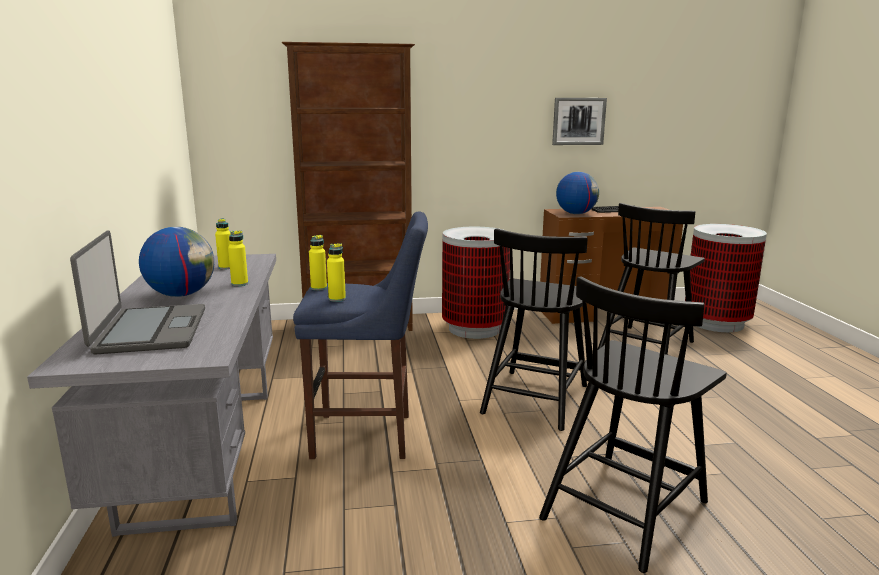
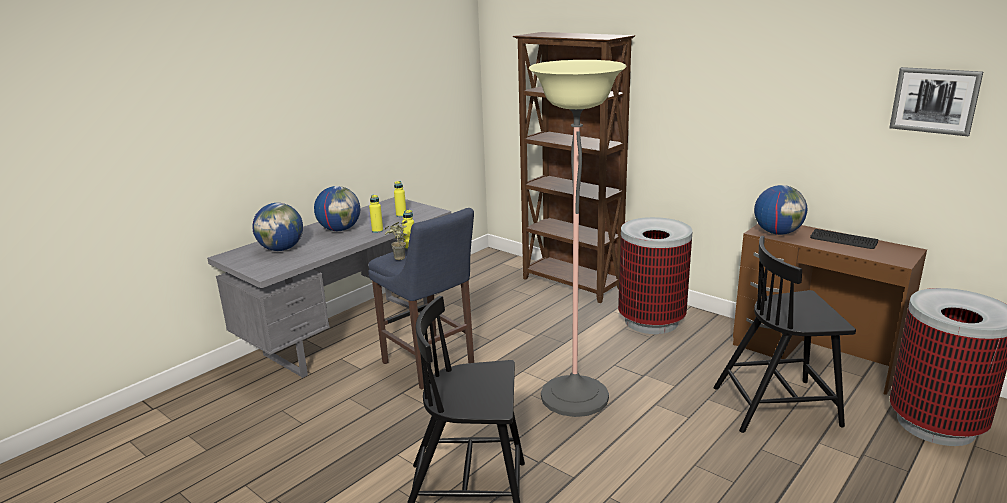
camera: 50 degrees right, 5 degrees up
laptop [70,230,205,354] -> globe [252,203,303,251]
yellow bottle [327,243,346,302] -> potted plant [384,220,408,260]
black chair [480,228,588,431] -> floor lamp [528,60,627,417]
picture [552,98,607,145] -> picture moved to [889,67,983,136]

